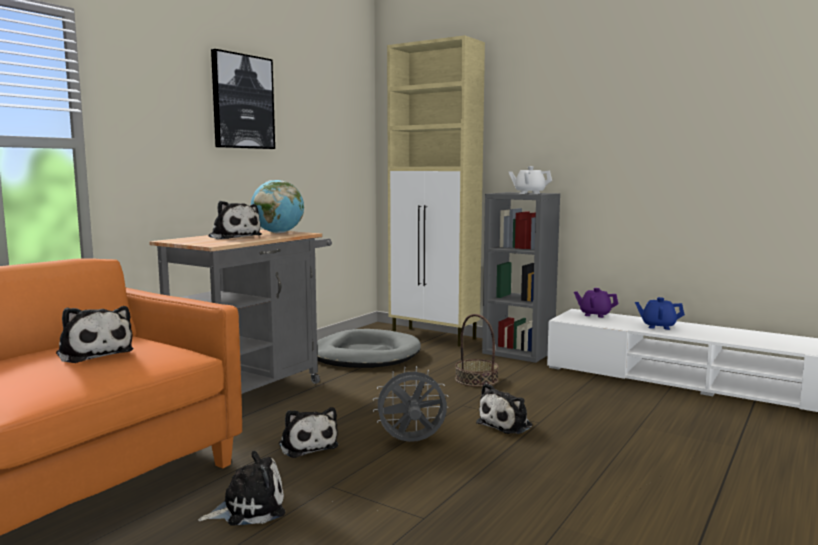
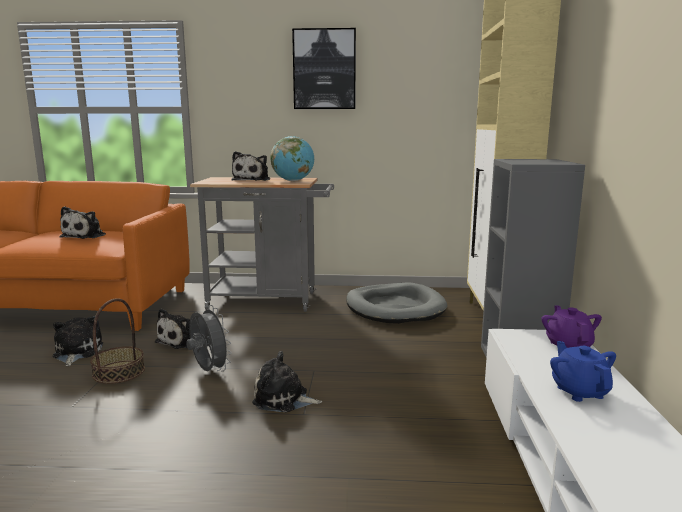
camera: 60 degrees right, 5 degrees up
plush toy [198,451,285,526] -> plush toy turned 135 degrees counterclockwise [52,316,103,366]
basket [455,314,499,387] -> basket moved to [90,298,145,384]
white teapot [509,166,552,194] -> none

